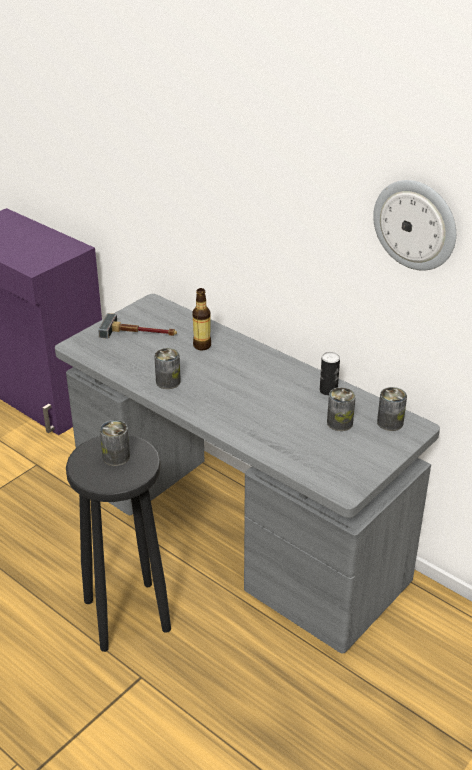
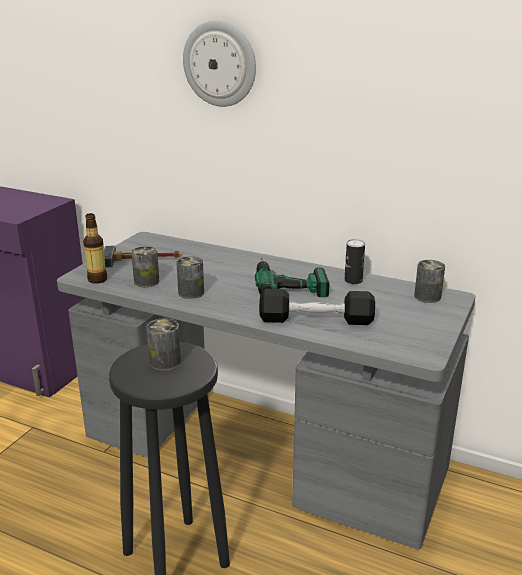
camera: 15 degrees left, 10 degrees down
bottle [192,288,211,350] -> bottle moved to [83,213,107,284]
can [327,387,356,431] -> can moved to [131,246,159,287]
wall clock [373,180,456,271] -> wall clock moved to [183,20,256,107]
none -> power drill [255,258,330,297]
none -> black dumbbell [259,289,375,325]

